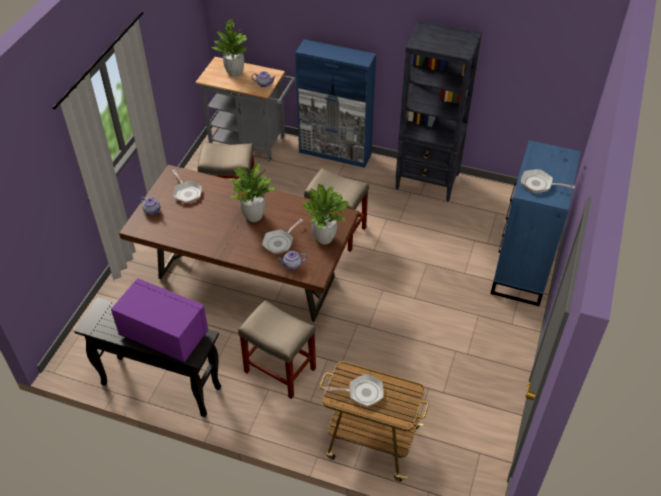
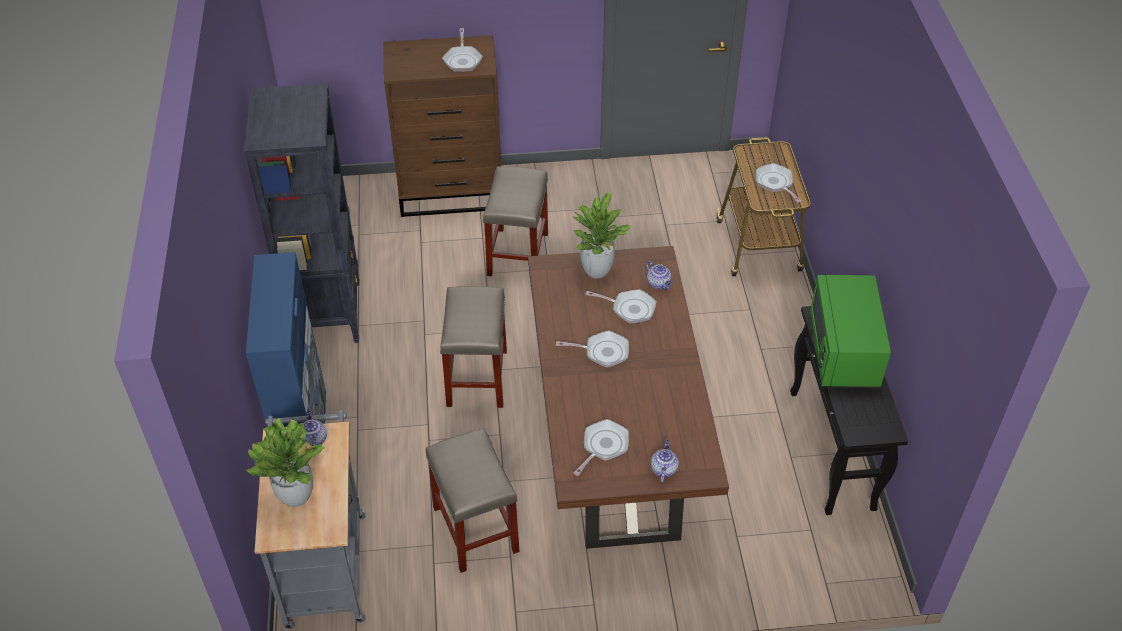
camera: 115 degrees left, 0 degrees up
purple microwave [111,278,208,363] -> green microwave [810,275,891,389]
potted plant [231,163,275,222] -> frying pan [556,330,629,368]
beige stool [238,300,316,399] -> beige stool moved to [483,166,548,276]
blue dresser [491,140,581,306] -> brown dresser [383,35,501,217]

